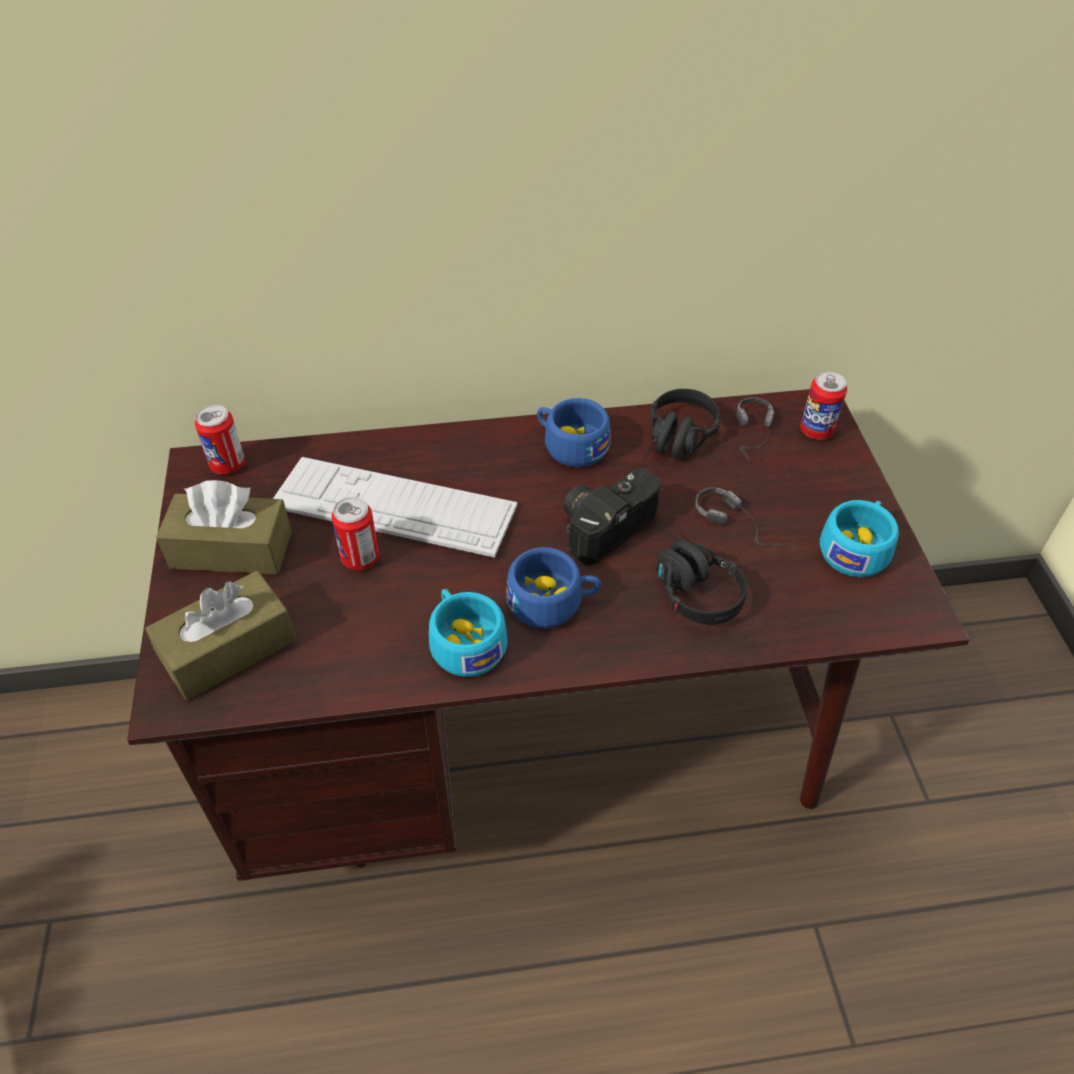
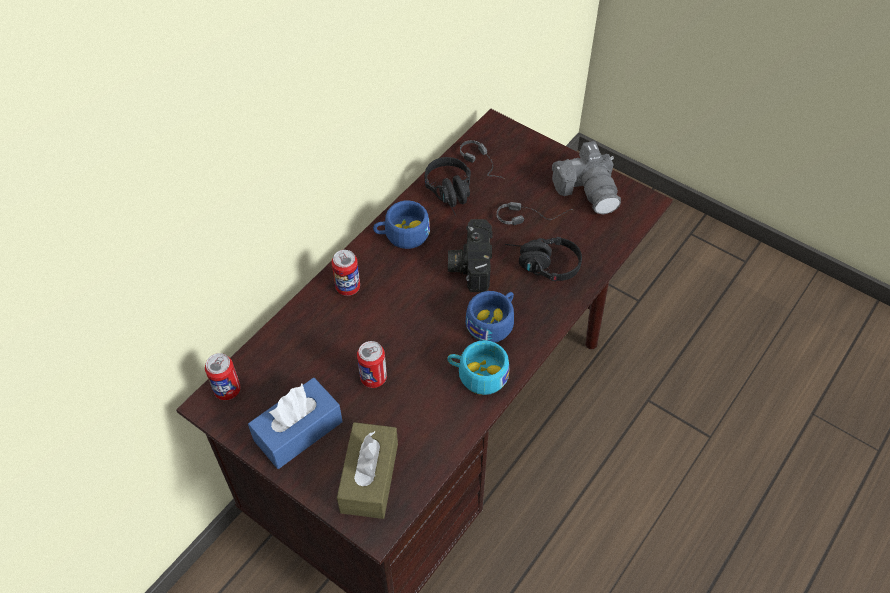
camera: 45 degrees left, 5 degrees up
brown tissue box [156,480,292,575] -> blue tissue box [248,378,342,469]
keyboard [273,457,517,558] -> none
can [800,372,847,439] -> can moved to [332,250,360,296]
turquoise cup [820,500,899,577] -> camera [552,141,621,215]

